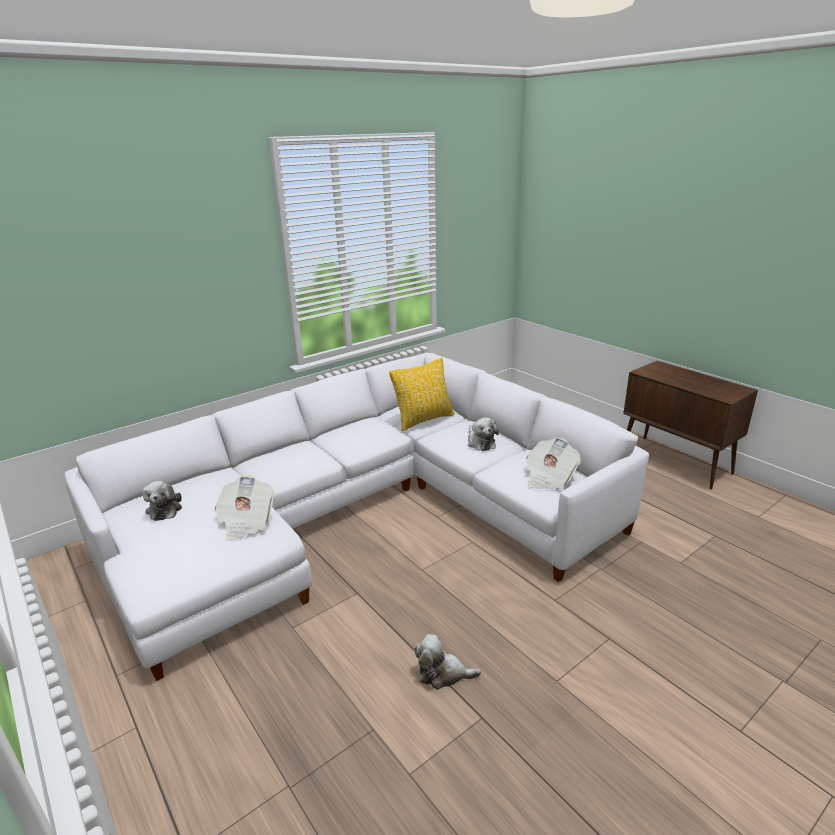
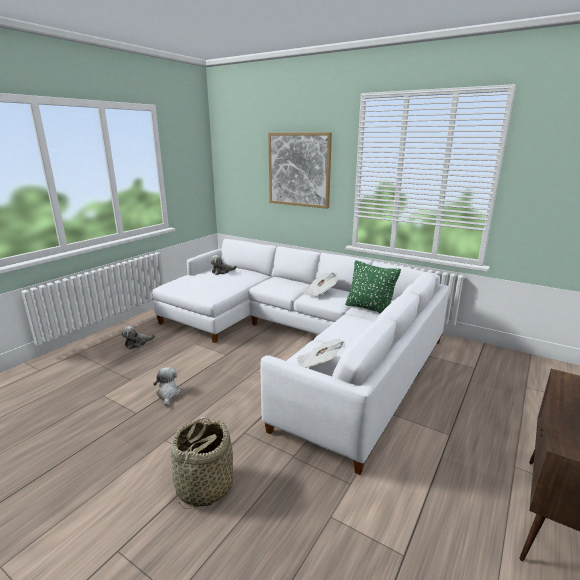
camera: 70 degrees right, 5 degrees down
newspaper [215,475,275,540] -> newspaper moved to [303,273,337,297]
yellow pillow [389,358,454,431] -> green pillow [345,260,401,313]
plush toy [468,417,499,451] -> plush toy moved to [122,326,155,349]
none -> basket [171,416,233,509]
none -> picture [268,132,332,209]

